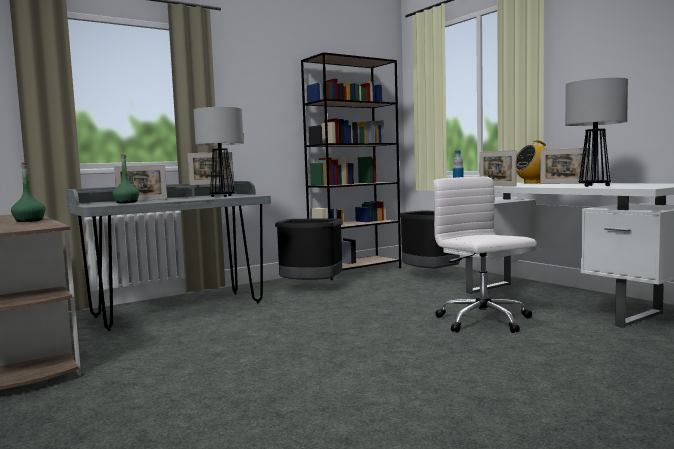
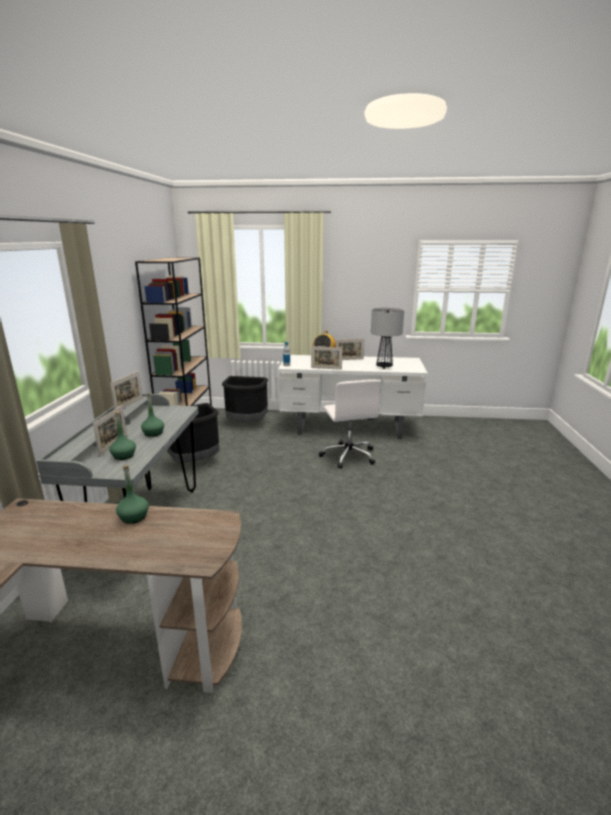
camera: 50 degrees left, 15 degrees up
table lamp [194,107,244,197] -> none
white office chair [433,177,537,333] -> white office chair turned 120 degrees counterclockwise [319,379,381,469]
none -> green bottle [141,393,164,437]

